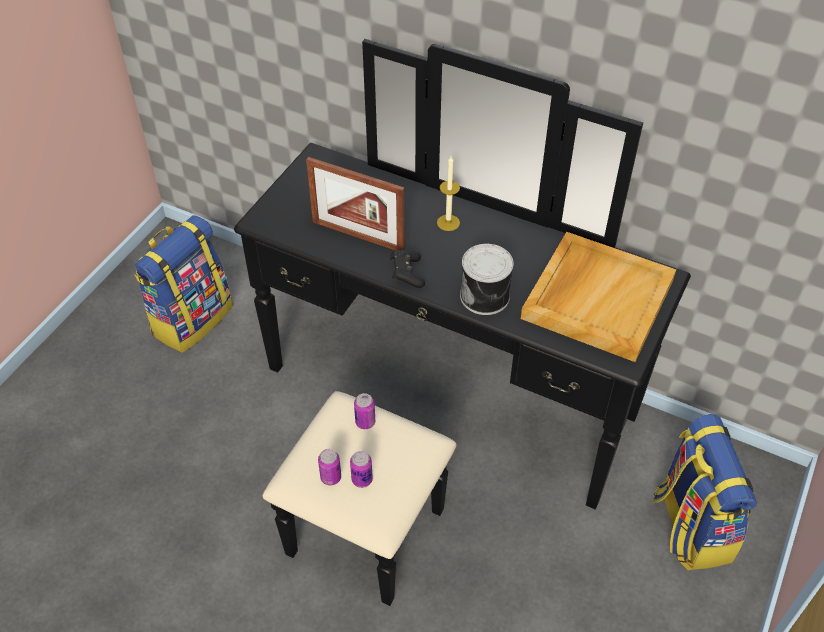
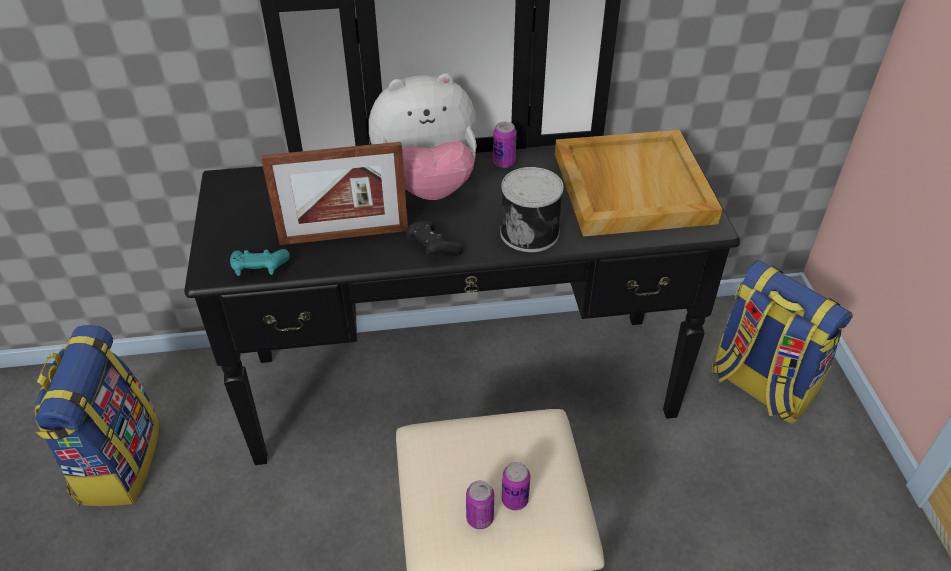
camera: 35 degrees left, 5 degrees down
can [354,393,375,429] -> can moved to [493,122,517,168]
candle [437,156,460,231] -> plush toy [369,73,477,200]
none -> turquoise game controller [230,249,290,276]

